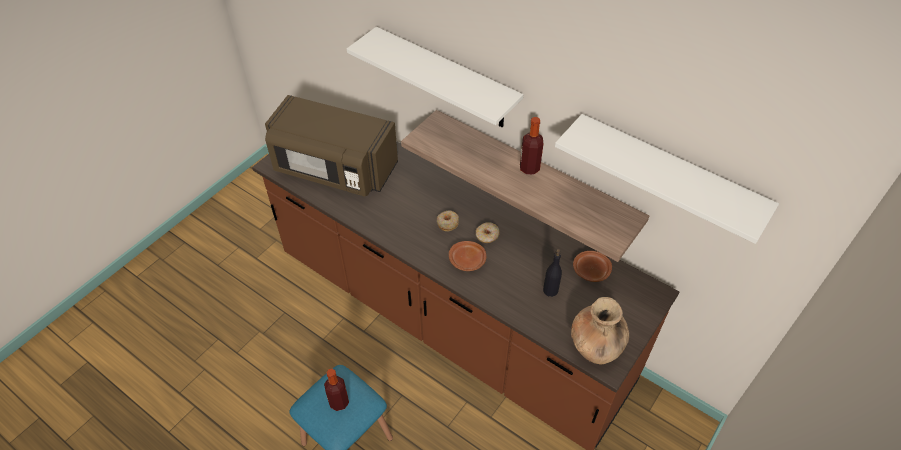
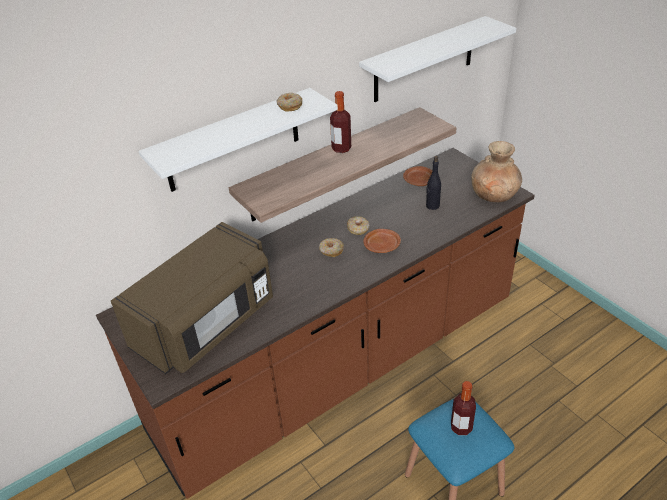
camera: 70 degrees left, 10 degrees down
none -> donut [276,93,302,111]

